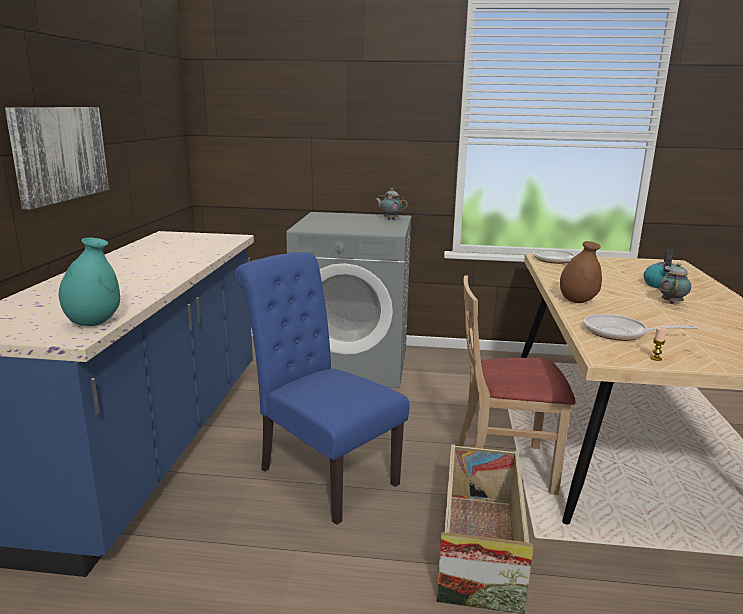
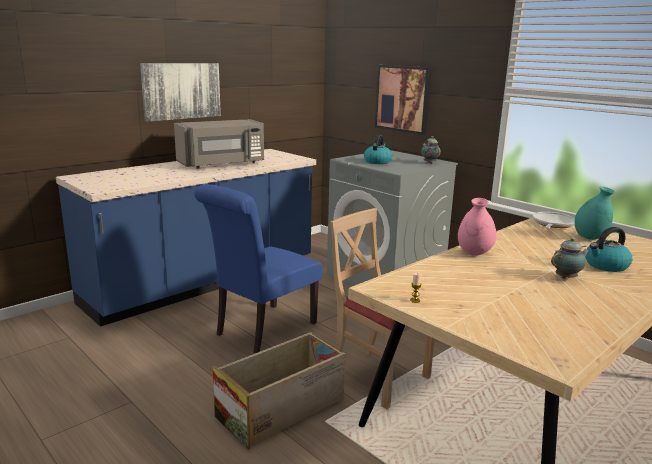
camera: 40 degrees right, 0 degrees up
turquoise vase [59,238,120,326] -> turquoise vase moved to [575,187,615,240]
blue chair [235,252,409,525] -> blue chair turned 135 degrees counterclockwise [194,184,322,353]
brown vase [560,241,602,303] -> pink vase [458,198,497,256]
frying pan [584,314,698,341] -> none
none -> grey microwave [174,119,264,168]
none -> kettle [364,135,392,164]
none -> picture [375,65,432,135]

